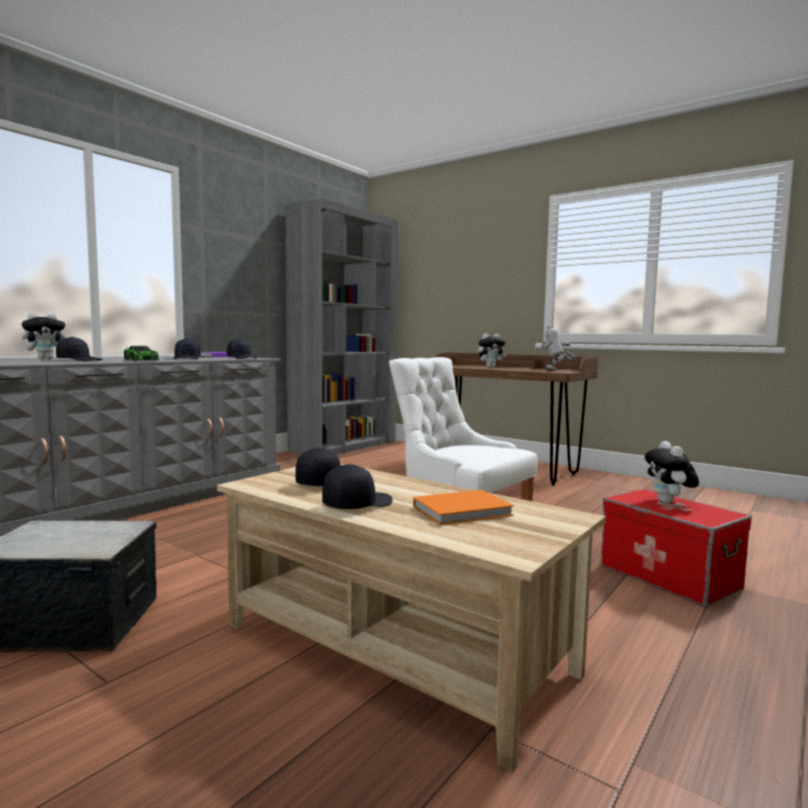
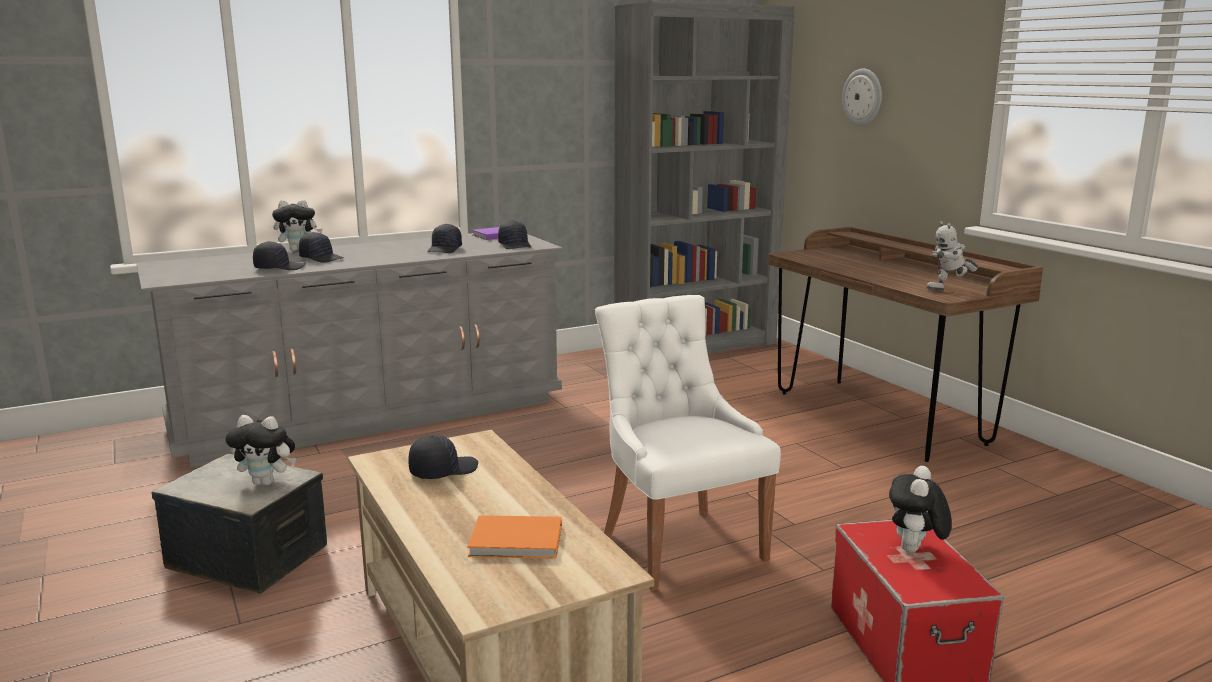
camera: 25 degrees right, 10 degrees up
toy car [124,346,159,361] -> none
black cap [322,464,393,509] -> black cap moved to [253,241,306,270]
plush toy [478,333,506,367] -> plush toy moved to [225,415,296,486]
toy robot [542,326,575,371] -> toy robot turned 90 degrees counterclockwise [926,221,979,291]
none -> wall clock [842,68,882,125]

